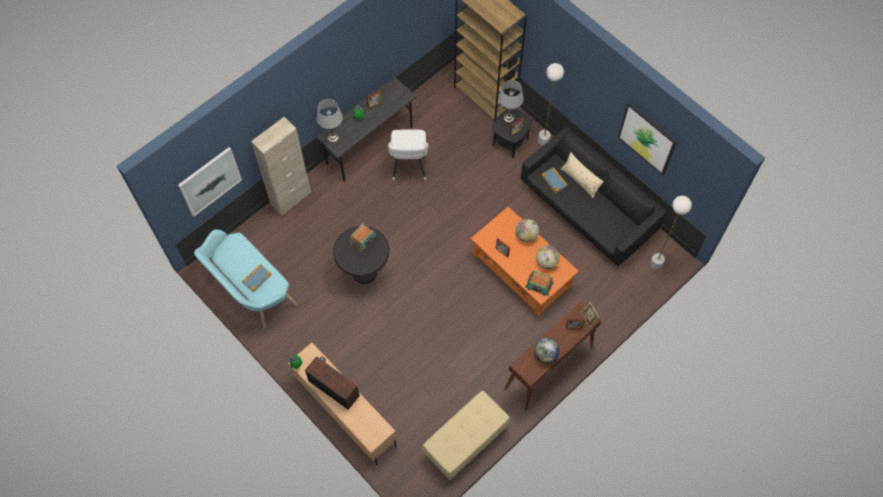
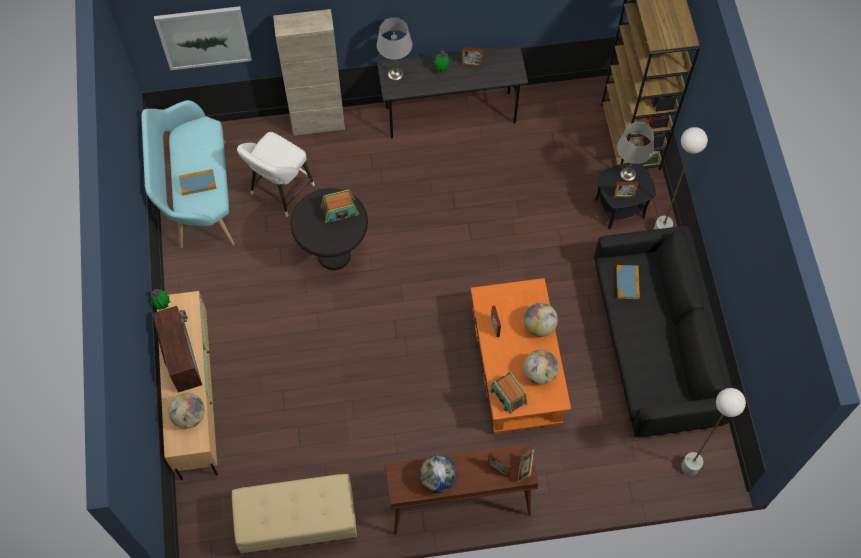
camera: 35 degrees right, 0 degrees up
white stool [388,130,428,180] -> white stool moved to [237,132,315,217]
beige pillow [561,152,604,198] -> none
picture [618,102,677,175] -> none
none -> globe [168,393,205,429]

